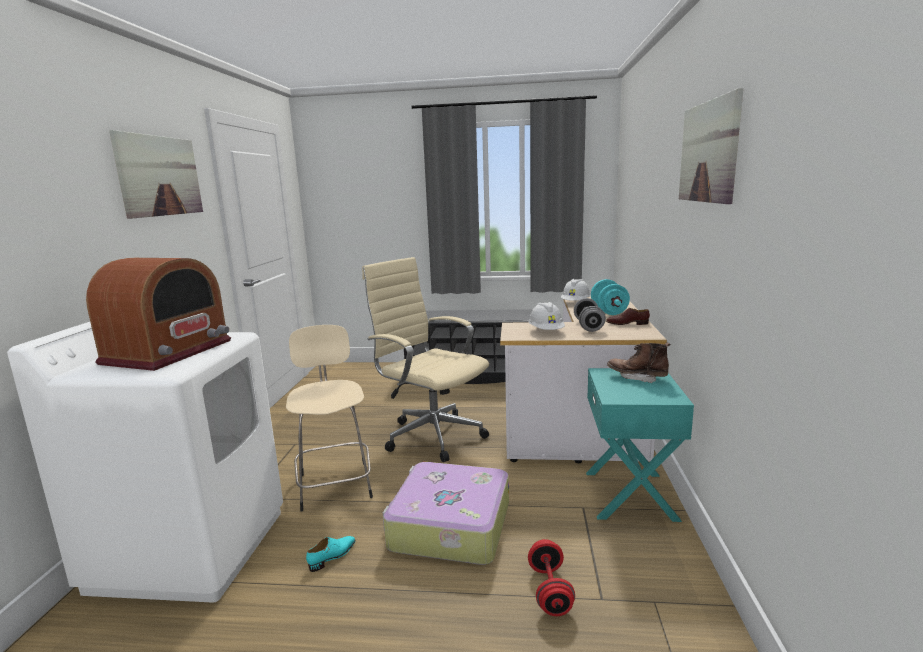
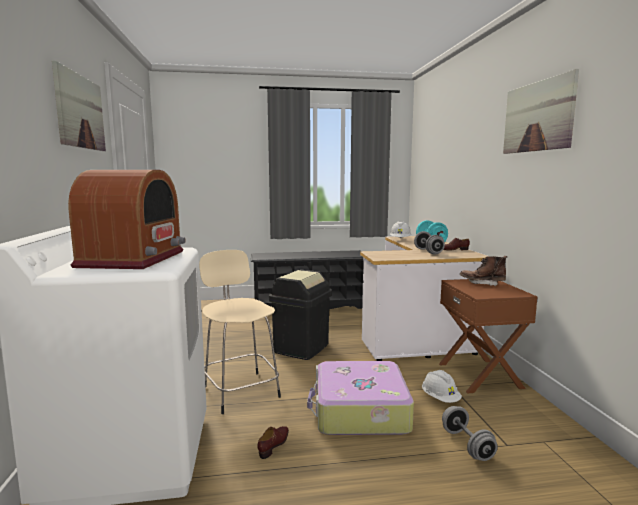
camera: 15 degrees left, 5 degrees down
turquoise shoe [306,536,355,572] -> brown shoe [257,426,289,459]
beige office chair [362,257,489,462] -> black trash can [269,269,332,360]
red dumbbell [528,539,575,616] -> grey dumbbell [442,406,497,461]
white hard hat [529,302,565,330] -> white hard hat moved to [422,370,462,403]
turquoise nightstand [586,368,694,522] -> brown nightstand [439,279,538,393]

